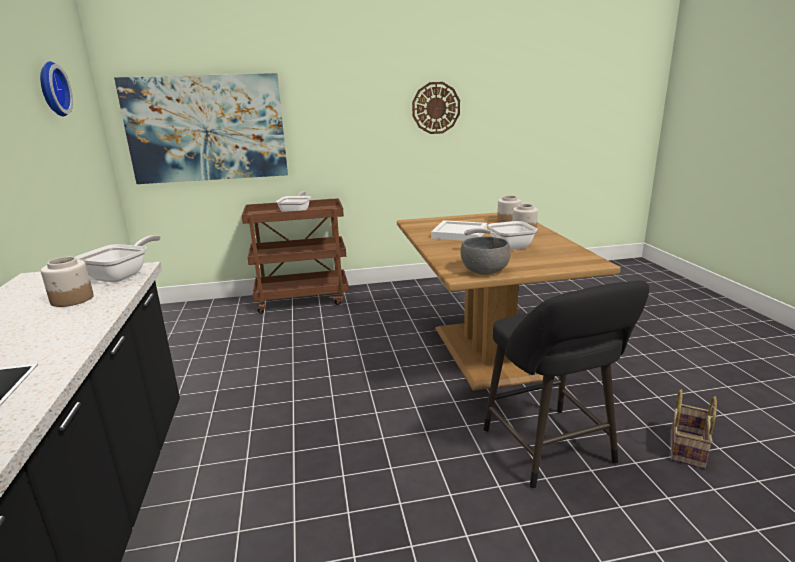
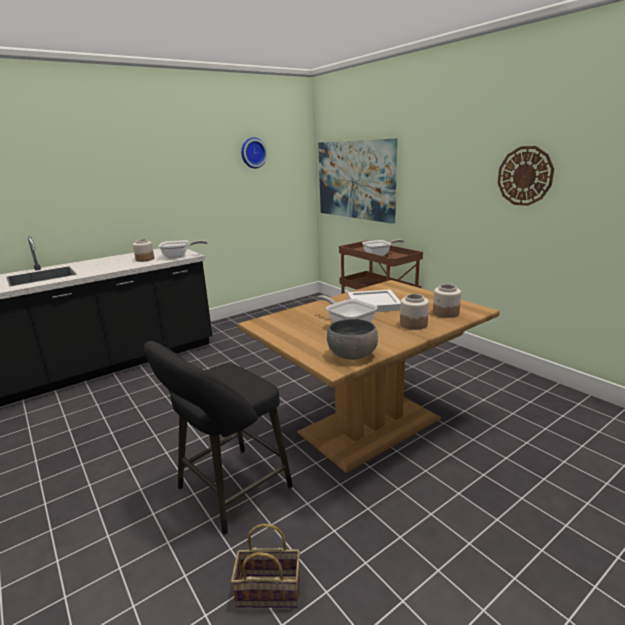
camera: 65 degrees right, 0 degrees up
grey bowl [460,236,511,275] -> grey bowl moved to [327,319,378,360]

